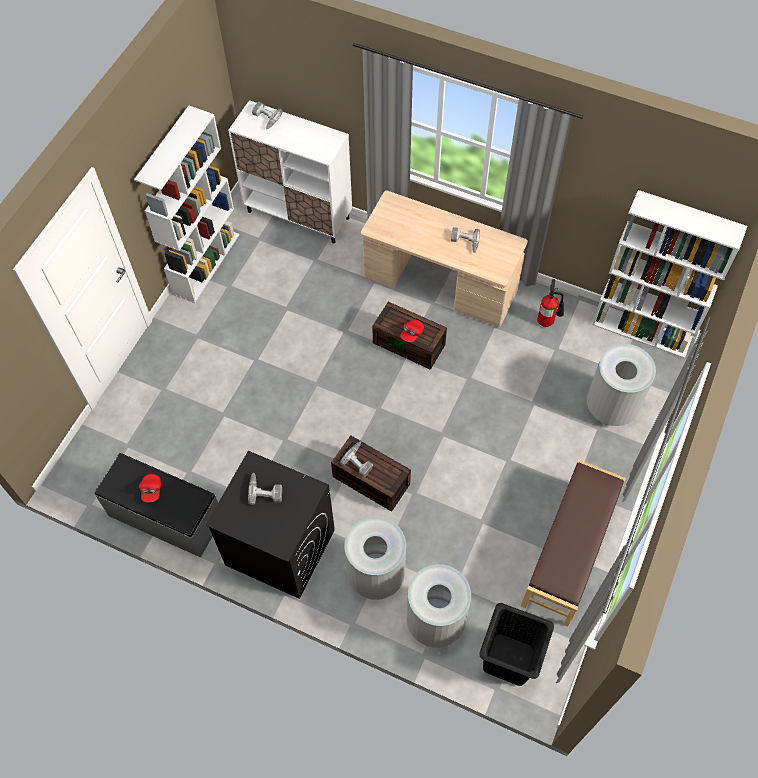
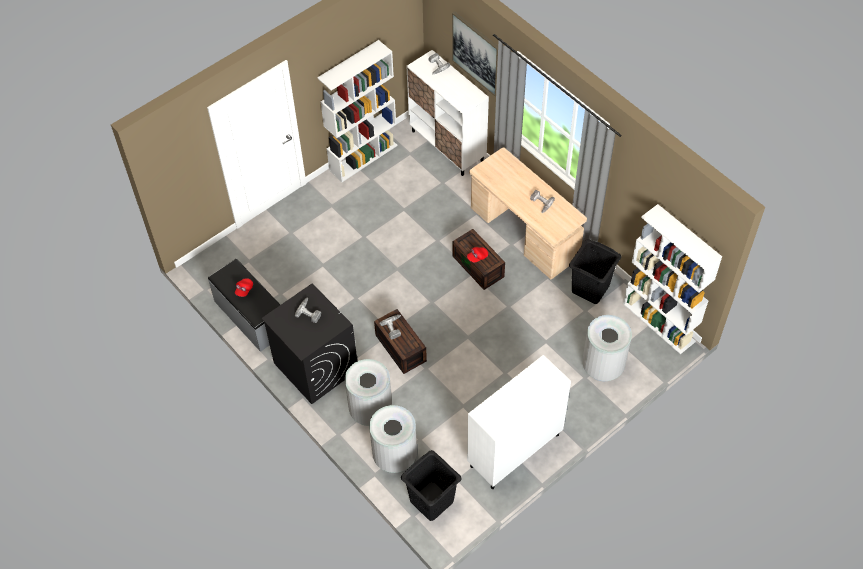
camera: 25 degrees right, 5 degrees down
brown bench [521,460,626,626] -> white cabinet [467,355,571,489]
fire extinguisher [537,279,564,327] -> black laundry basket [569,239,621,304]
none -> picture [452,11,498,97]

